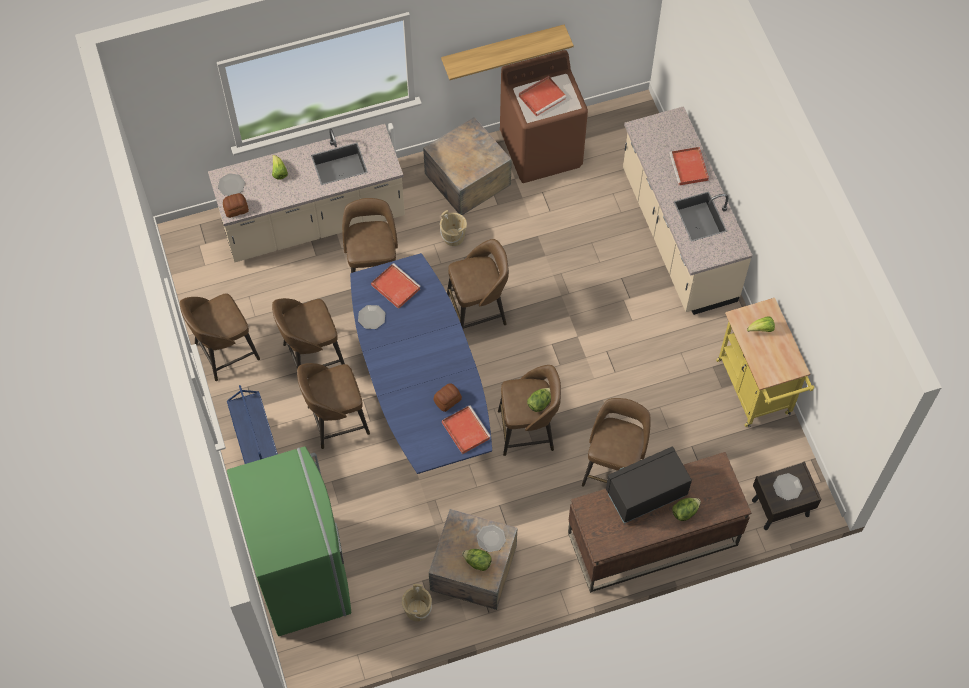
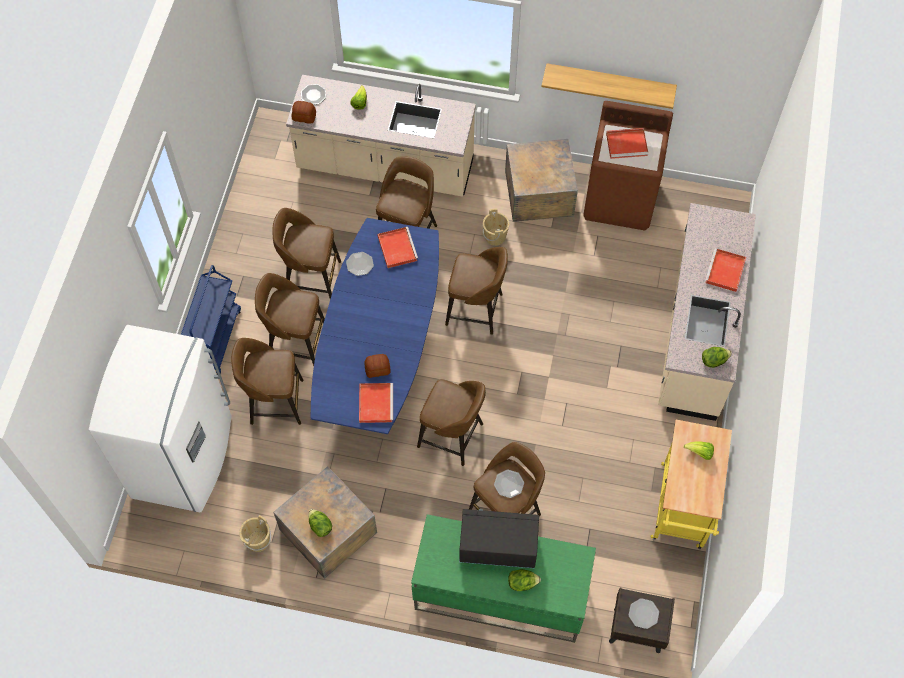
camera: 30 degrees right, 0 degrees up
brown stool [180,293,260,381] -> brown stool moved to [231,338,303,425]
green fridge [227,447,351,636] -> white fridge [89,325,232,512]
plate [476,524,506,552] -> plate moved to [494,470,524,498]
lettuce [527,388,551,412] -> lettuce moved to [702,347,732,368]
brown desk [568,452,751,593] -> green desk [411,514,596,643]

